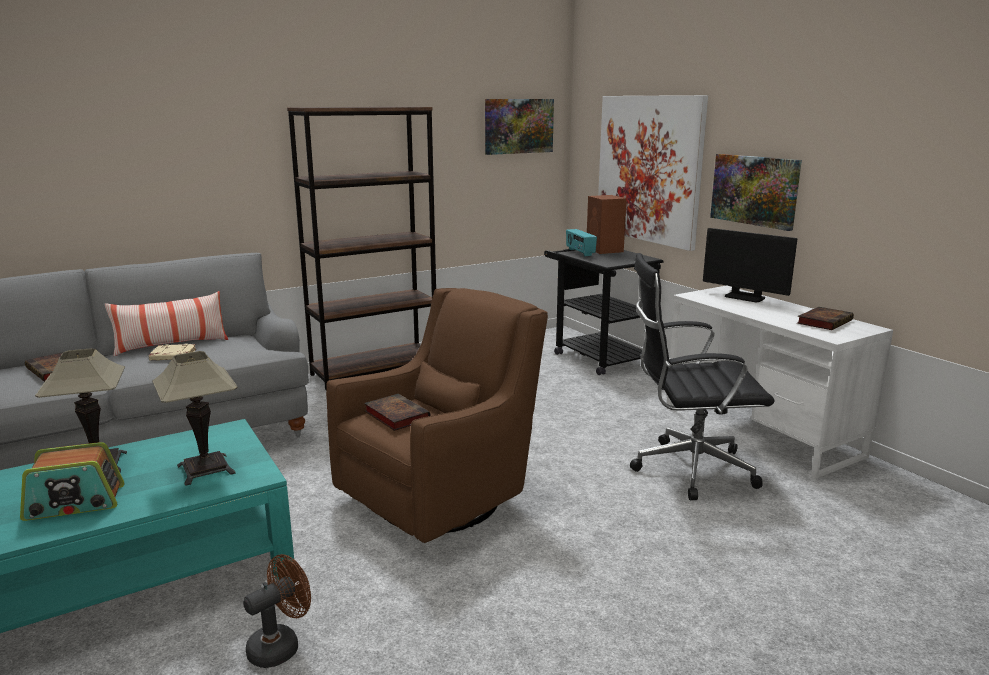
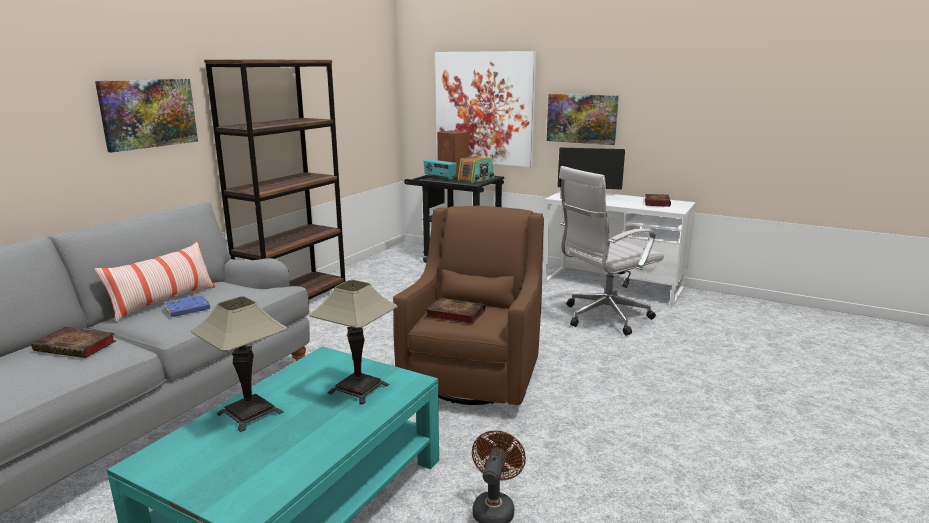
camera: 30 degrees left, 0 degrees up
radio [20,442,124,521] -> radio moved to [458,156,494,183]
beige book [149,344,196,360] -> blue book [164,294,210,317]
picture [485,99,554,155] -> picture moved to [95,79,198,152]
black office chair [630,253,774,500] -> white office chair [559,166,664,336]

